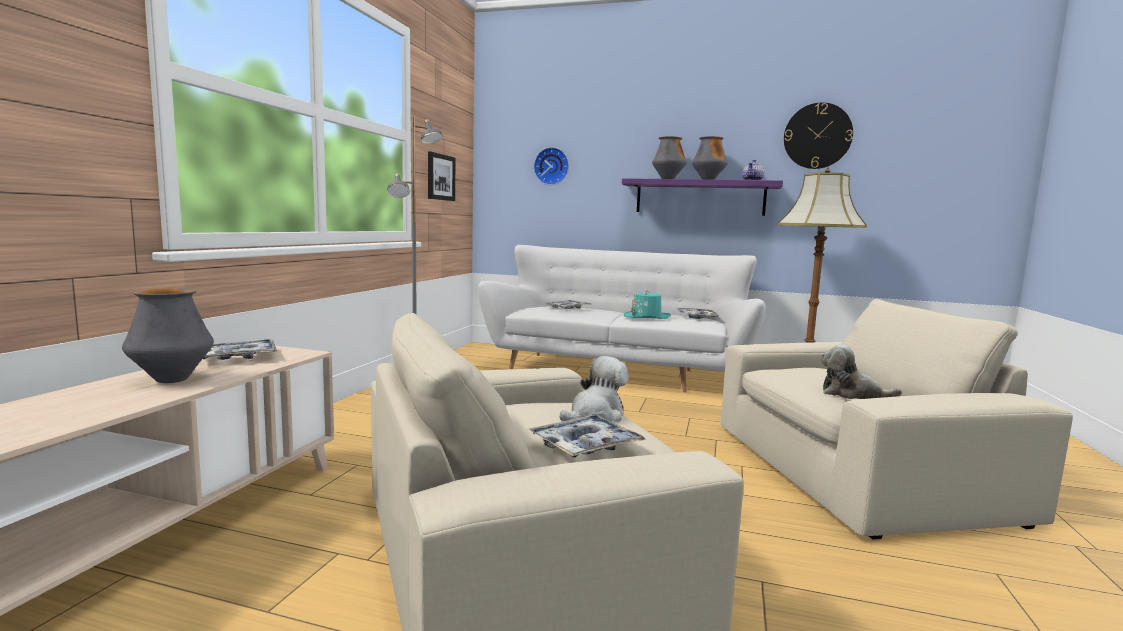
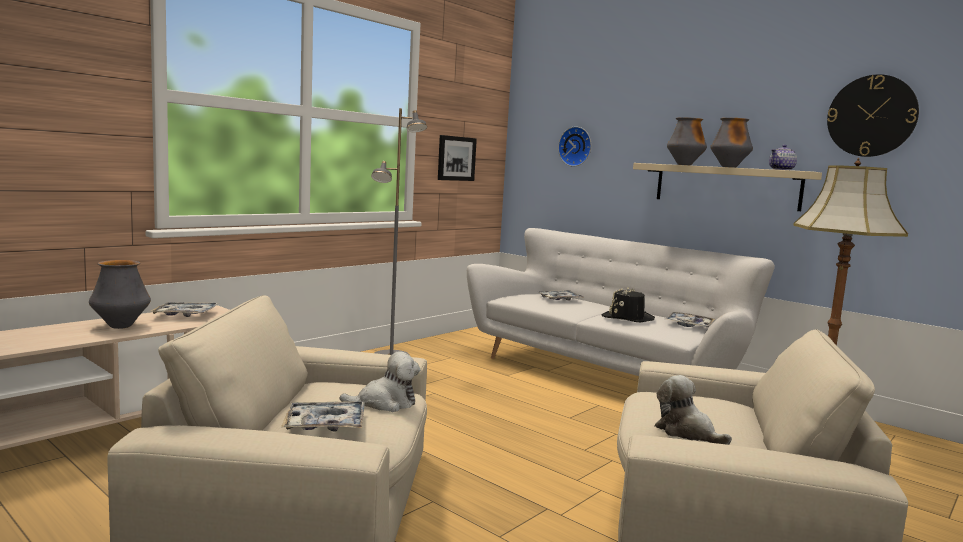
camera: 25 degrees right, 0 degrees up
purple shelf [622,178,783,216] -> beige shelf [633,163,822,211]
turquoise hat [624,289,671,319] -> black hat [601,287,655,322]

